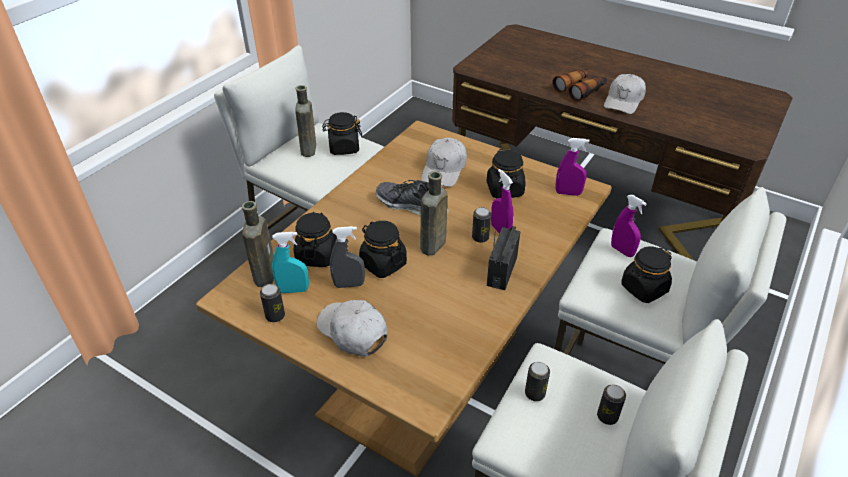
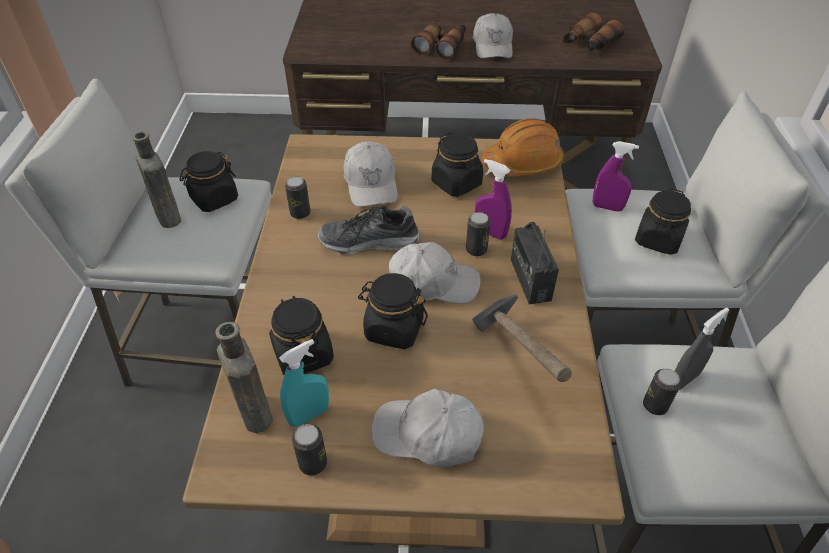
camera: 30 degrees left, 5 degrees up
grey spray bottle [330,226,365,288] -> grey spray bottle moved to [675,308,729,390]
brown bottle [420,171,448,255] -> white cap [389,242,481,304]
purple spray bottle [556,138,590,196] -> orange hard hat [482,118,564,177]
can [597,385,626,425] -> can moved to [285,176,311,219]
none -> hammer [472,294,572,382]
none -> binoculars [563,12,624,52]

